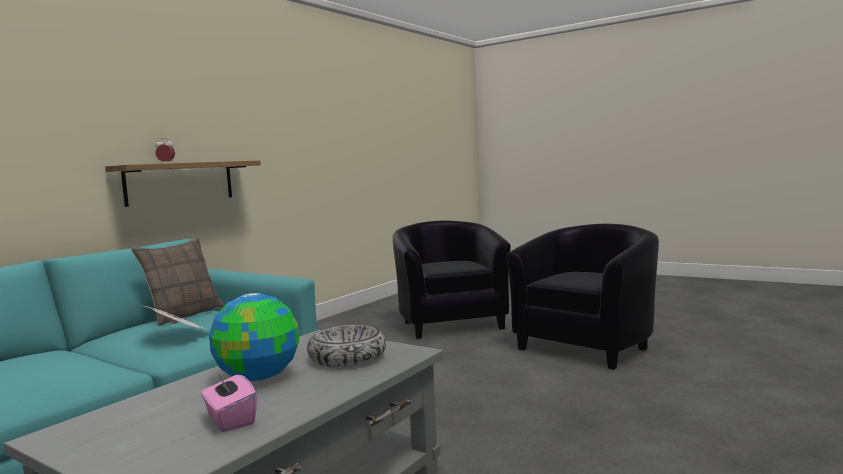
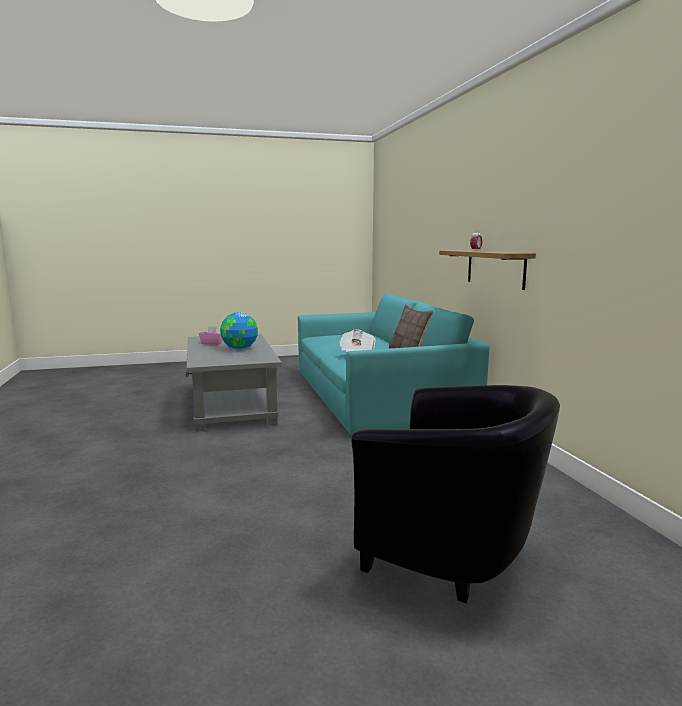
camera: 130 degrees right, 5 degrees up
bowl [307,325,386,367] -> none
black armchair [506,224,659,370] -> none

